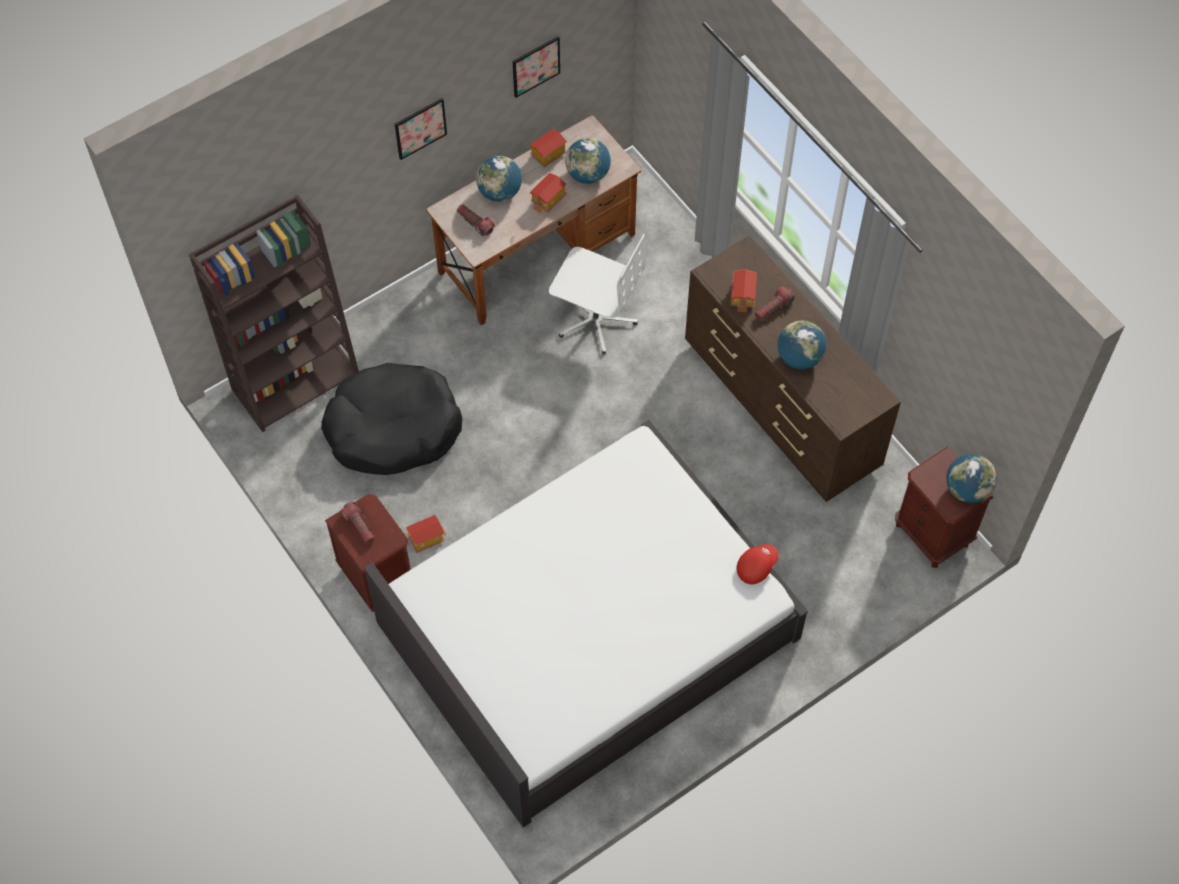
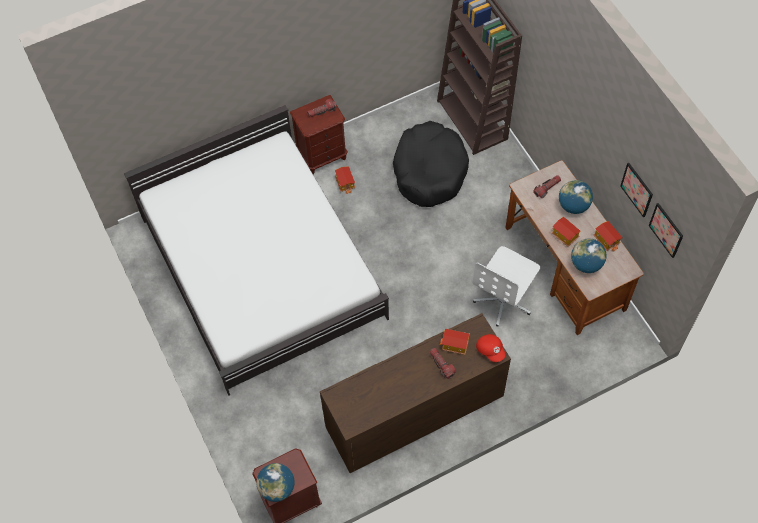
camera: 100 degrees right, 0 degrees up
picture [395,98,447,160] -> picture moved to [649,203,683,258]
red cap [737,544,779,584] -> red cap moved to [476,334,506,362]
globe [778,321,827,369] -> none

